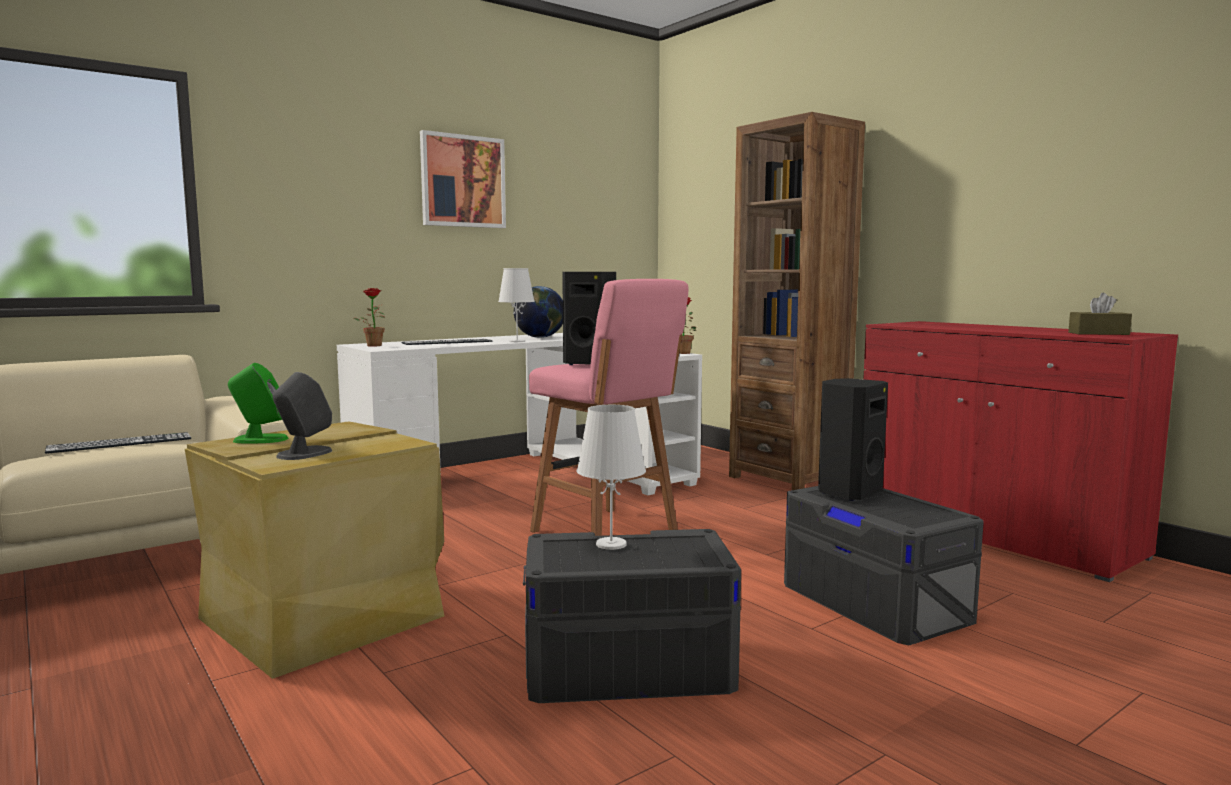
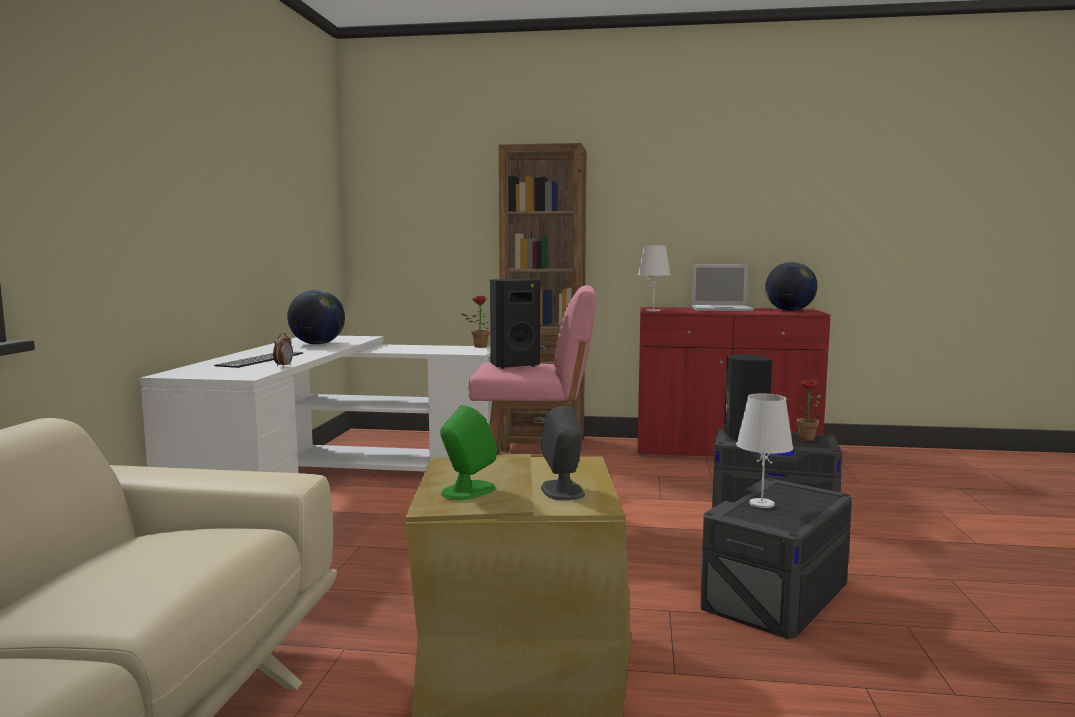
camera: 45 degrees left, 0 degrees up
keyboard [45,432,191,454] -> none
potted plant [354,288,385,347] -> potted plant moved to [786,379,821,441]
picture [420,130,506,228] -> none
white table lamp [498,268,535,342] -> white table lamp moved to [638,245,671,311]
brown tissue box [1068,293,1132,335] -> globe [765,262,818,311]
none -> alarm clock [273,333,293,367]
none -> laptop [692,264,754,311]

